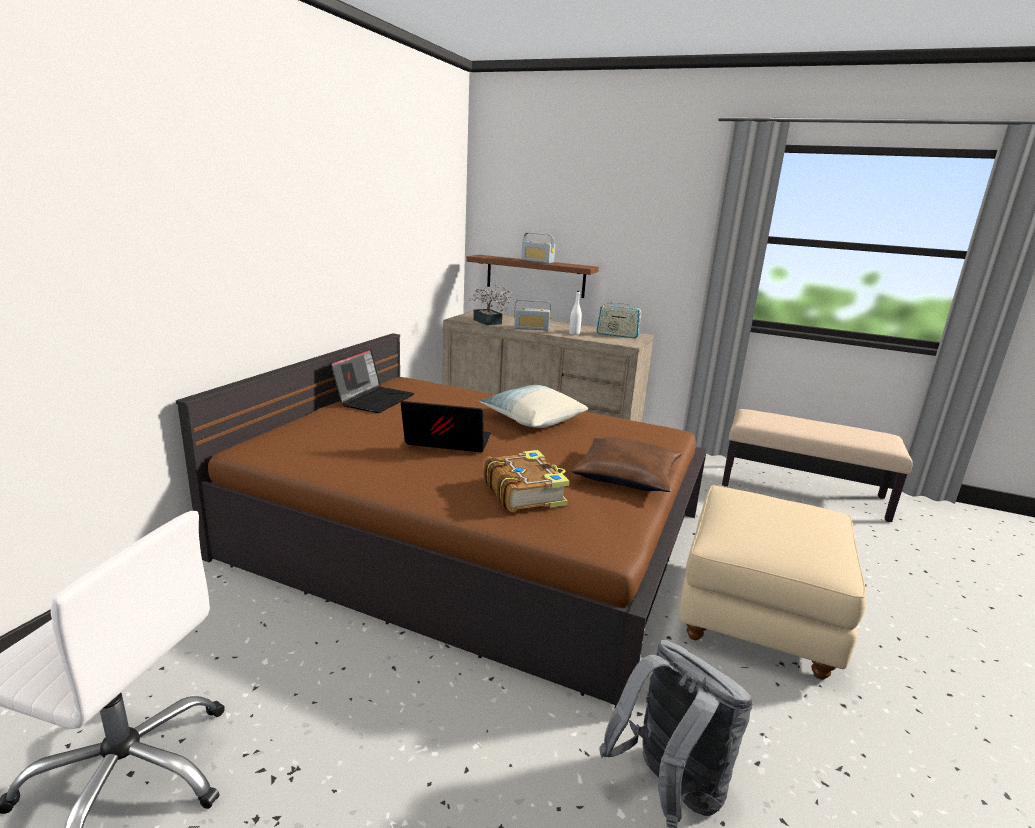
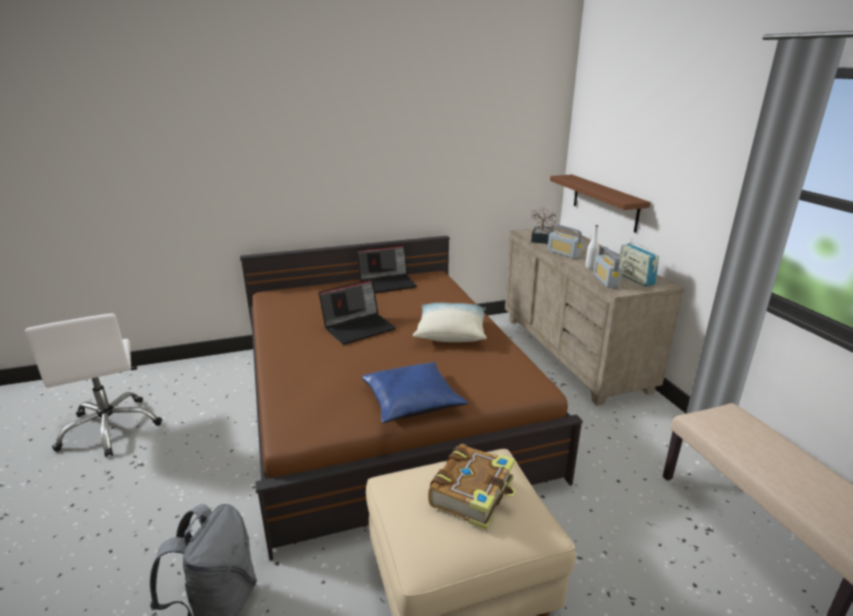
camera: 50 degrees right, 5 degrees up
laptop [401,401,492,452] -> laptop turned 90 degrees clockwise [319,279,396,345]
book [483,450,570,512] -> book moved to [428,444,516,530]
radio [521,233,555,263] -> radio moved to [593,247,622,288]
brown pillow [571,437,682,492] -> blue pillow [361,362,468,423]

